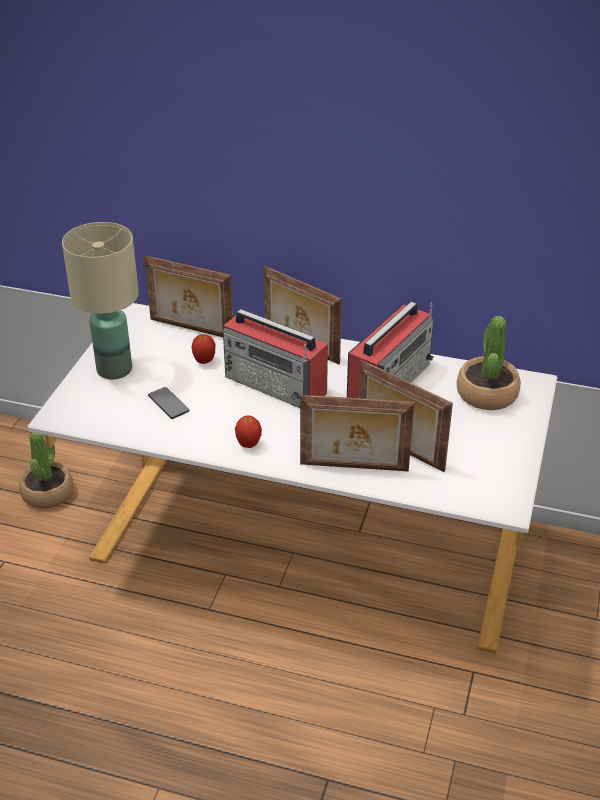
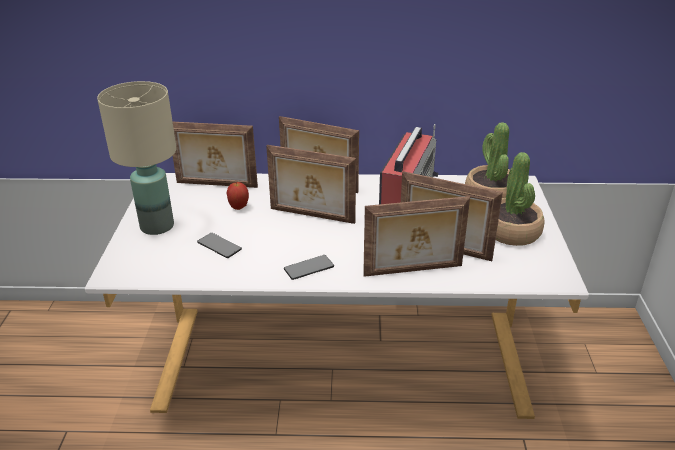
camera: 15 degrees left, 5 degrees down
potted plant [19,432,73,509] -> potted plant moved to [496,152,545,246]
radio [223,309,328,408] -> picture frame [266,145,356,224]
apple [235,415,262,448] -> phone [284,255,334,280]

